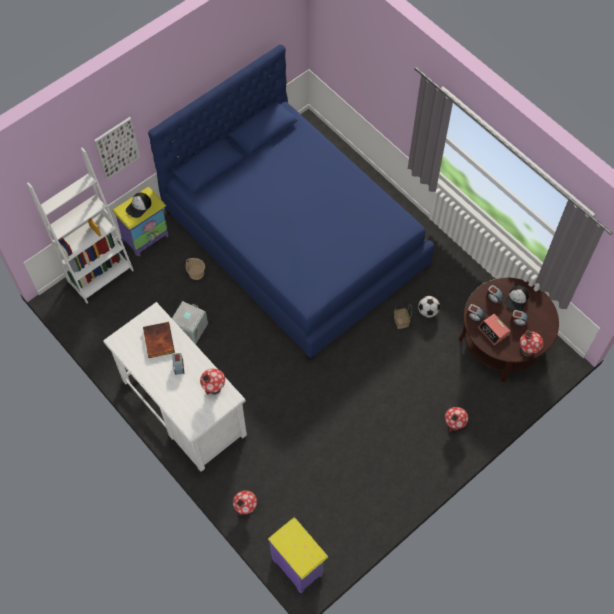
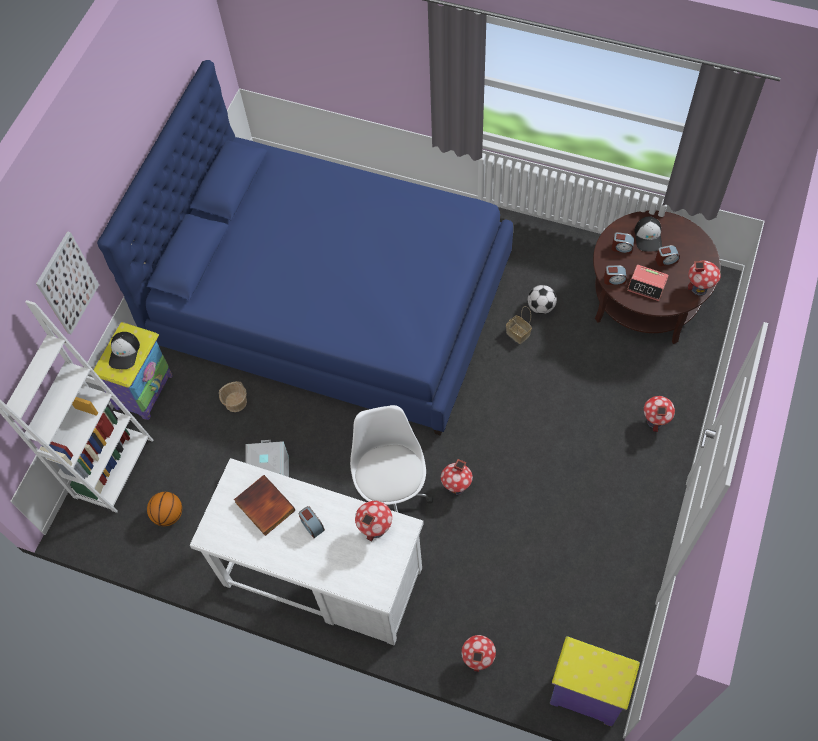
camera: 25 degrees left, 0 degrees up
none -> basketball [147,492,182,526]
none -> white office chair [350,405,433,512]
none -> toy house [441,459,473,495]

